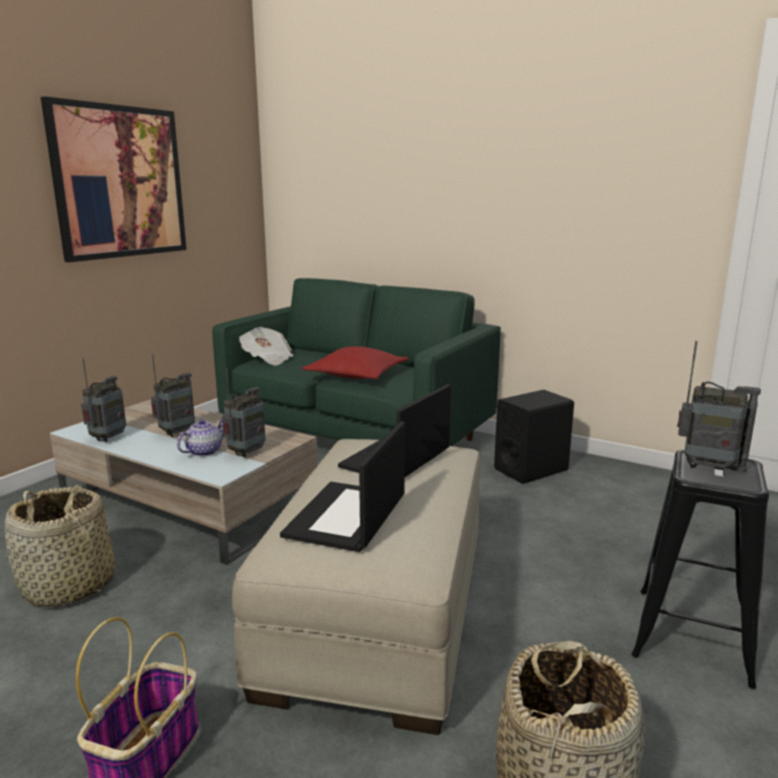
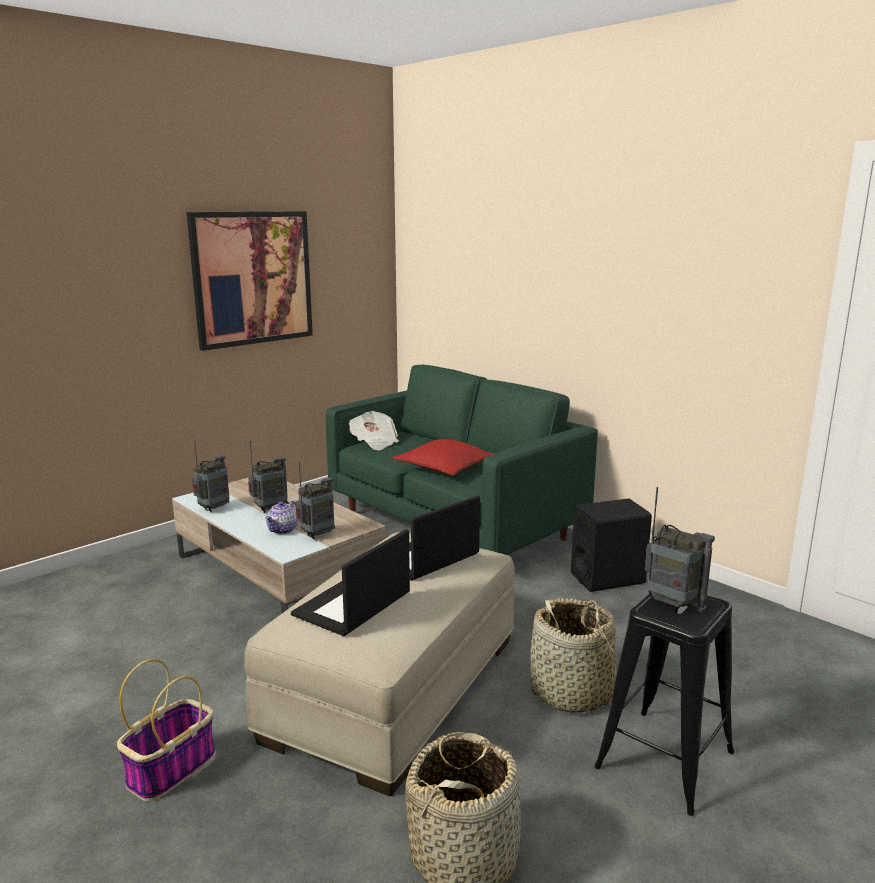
camera: 15 degrees right, 0 degrees up
basket [5,485,115,607] -> basket moved to [530,598,618,713]
teapot [177,419,223,457] -> teapot turned 150 degrees clockwise [265,501,298,534]

